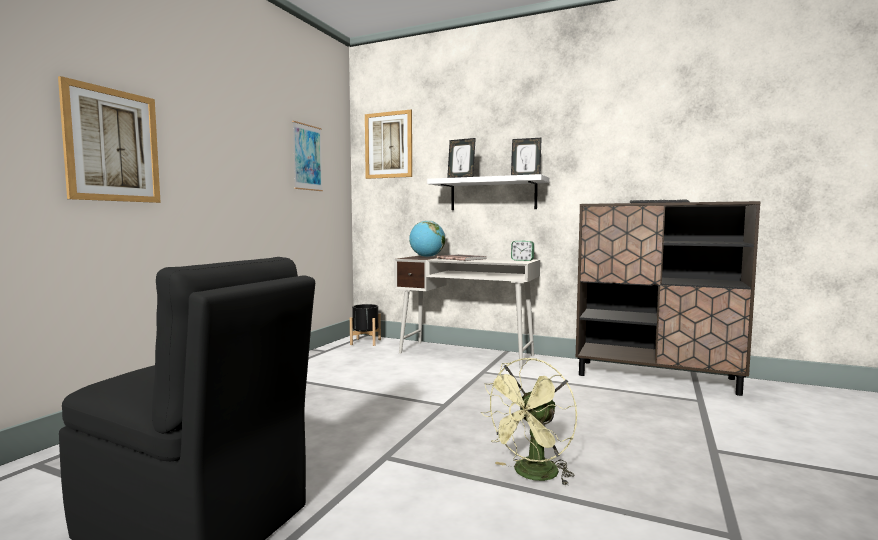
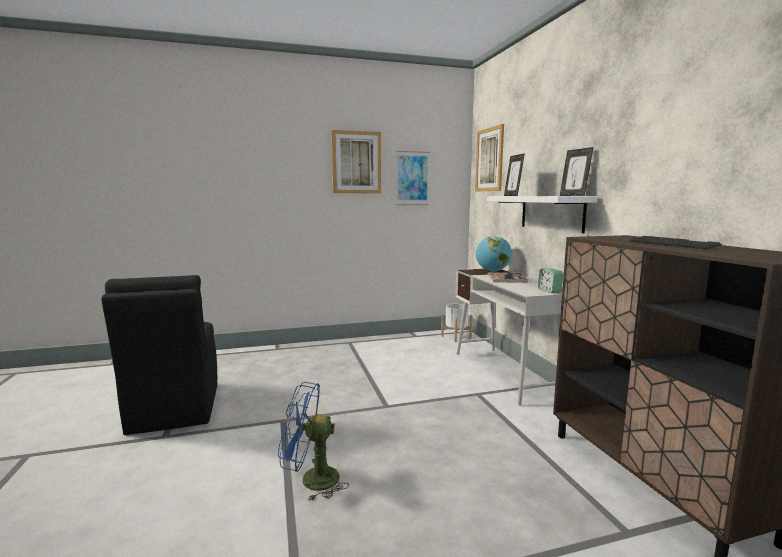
camera: 50 degrees right, 5 degrees up
picture [58,76,161,203] -> picture moved to [331,130,381,193]
black planter [350,304,381,346] -> white planter [441,304,473,342]
green fan [481,358,577,486] -> blue fan [278,382,349,501]

